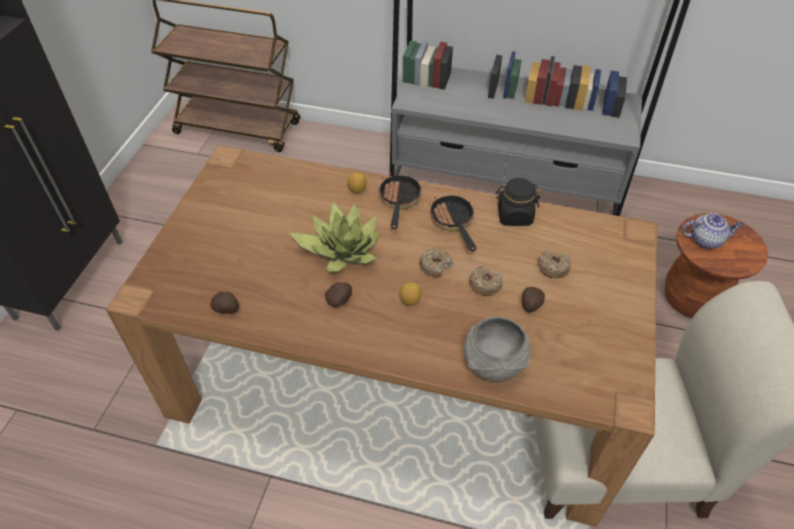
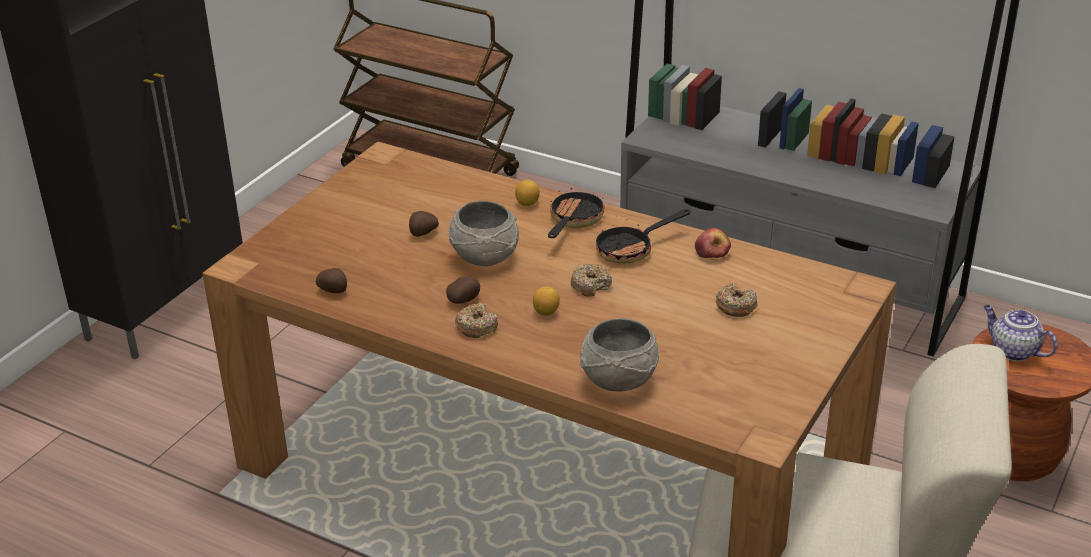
camera: 15 degrees right, 15 degrees down
potted plant [289,202,380,273] -> grey bowl [448,201,519,266]
frying pan [429,191,476,252] -> frying pan turned 120 degrees counterclockwise [596,209,691,264]
donut [469,265,503,296] -> donut moved to [455,303,498,338]
black jar [496,178,540,226] -> apple [695,228,731,258]
potato [522,287,545,313] -> potato moved to [409,211,439,237]
teapot [682,213,744,249] -> teapot turned 150 degrees counterclockwise [984,305,1057,361]

